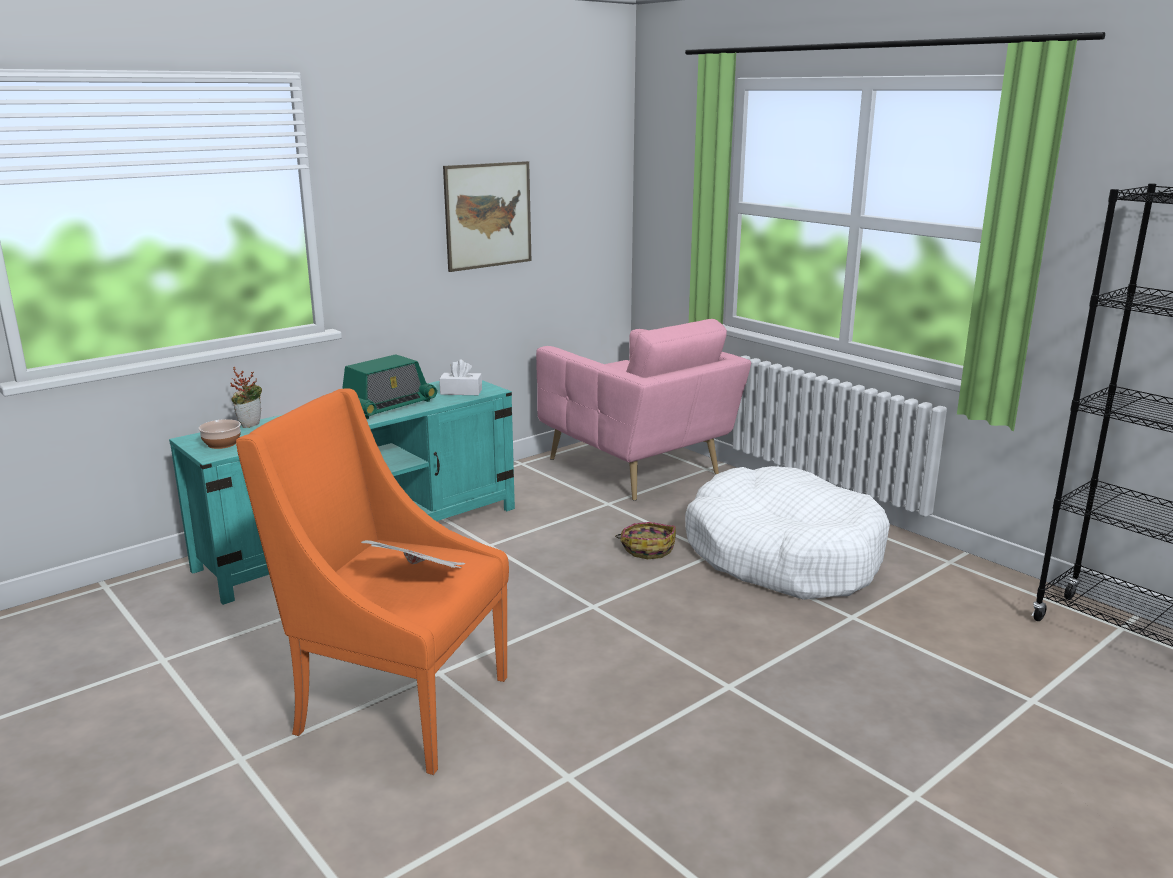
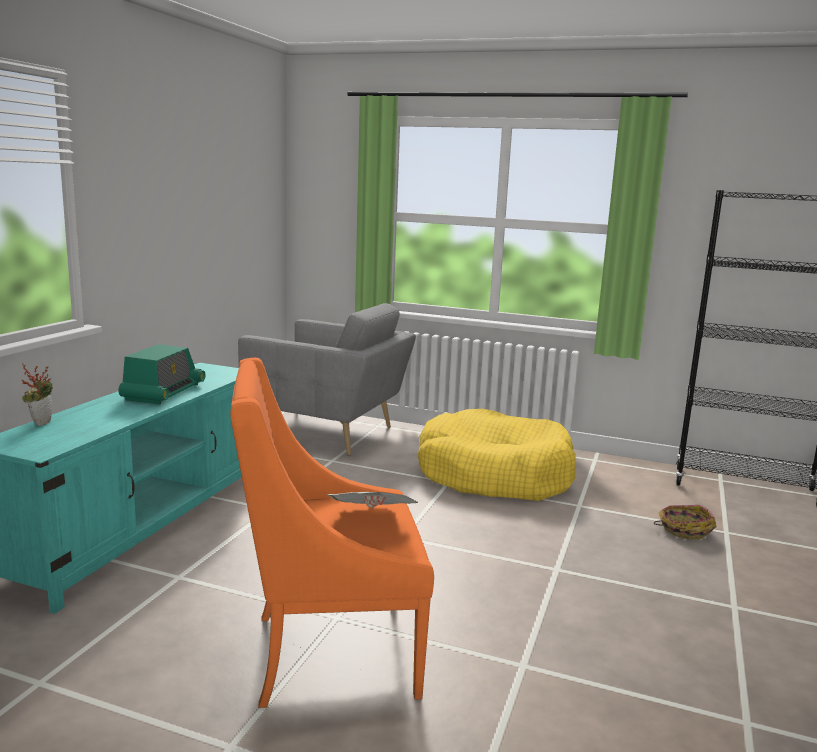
camera: 30 degrees left, 5 degrees down
bowl [198,419,241,449] -> none
white tissue box [439,359,482,395] -> none
picture [443,161,531,272] -> none
pink armchair [536,319,751,501] -> grey armchair [238,303,416,455]
basket [615,522,676,559] -> basket moved to [654,505,717,539]
white dog bed [685,466,890,600] -> yellow dog bed [418,409,576,501]

